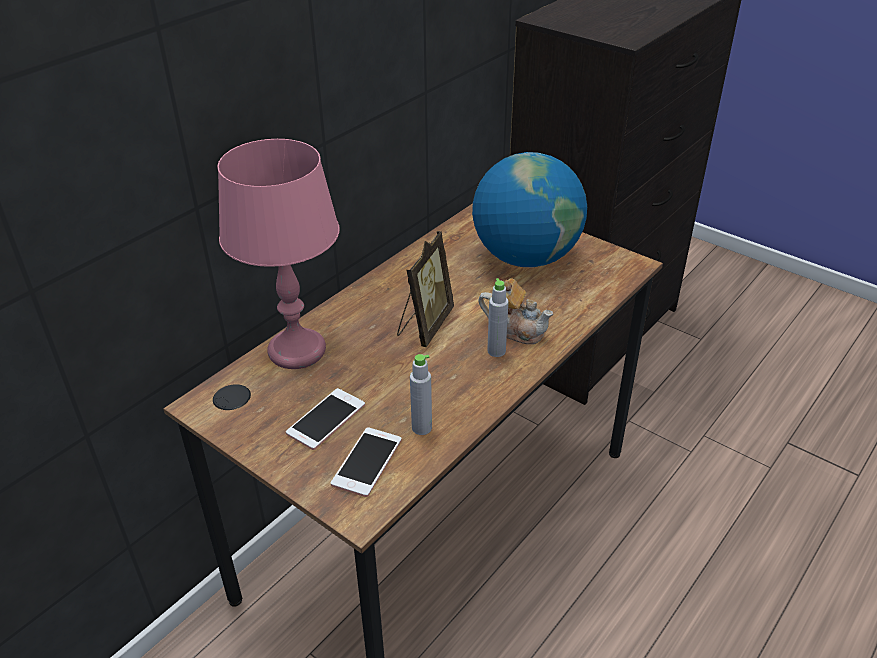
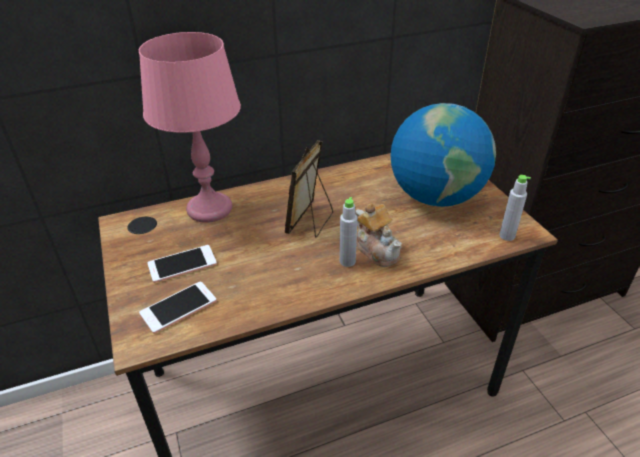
camera: 30 degrees right, 0 degrees up
picture frame [397,231,454,347] -> picture frame turned 150 degrees clockwise [285,140,333,238]
grey bottle [410,354,432,435] -> grey bottle moved to [499,175,531,241]

